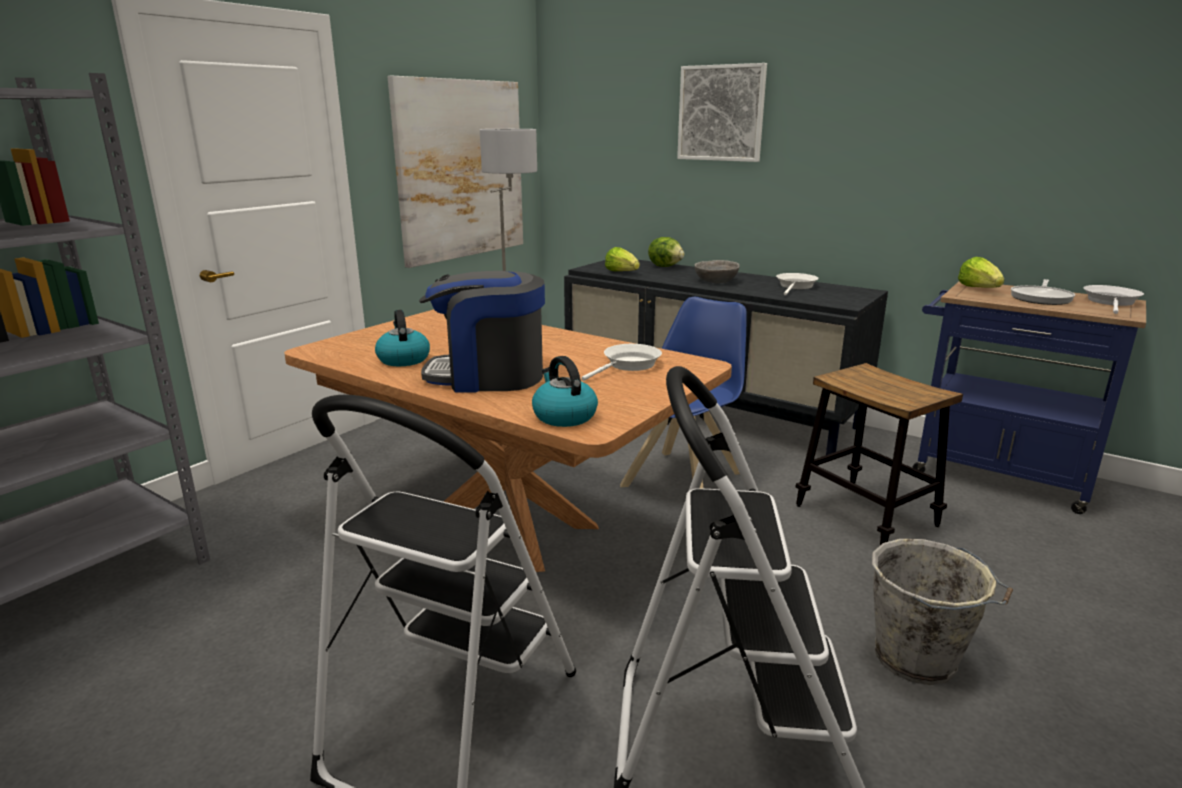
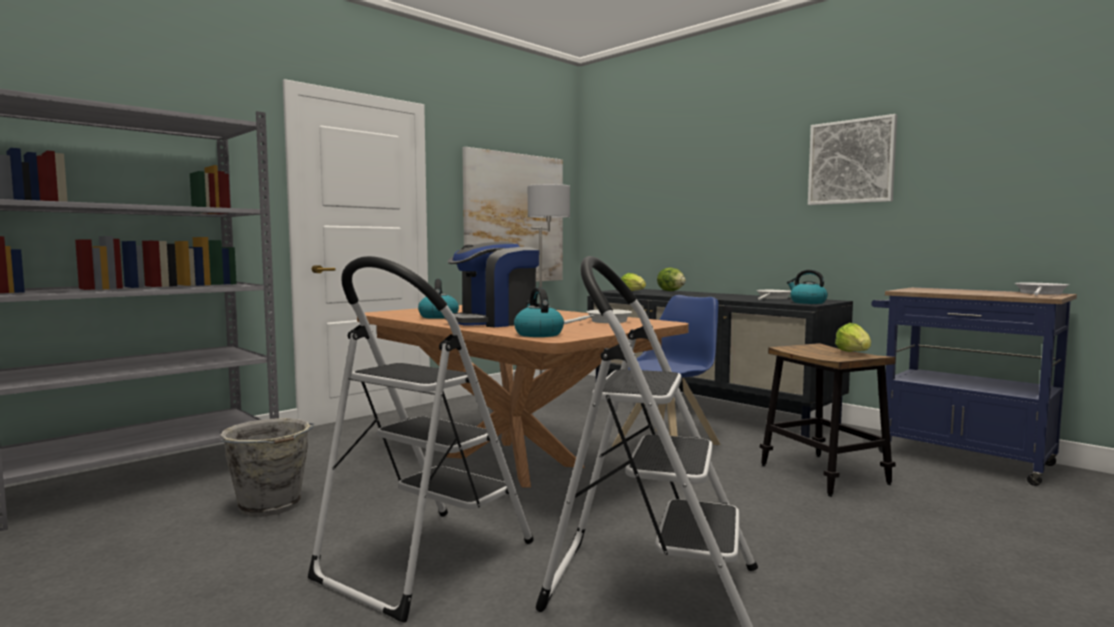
camera: 10 degrees right, 15 degrees down
coffee machine [419,271,545,393] -> coffee machine turned 45 degrees counterclockwise [444,242,539,327]
picture [677,63,767,162] -> picture moved to [808,114,897,205]
grey bowl [694,260,740,283] -> none
grey bucket [872,539,1013,685] -> grey bucket moved to [220,418,314,516]
lettuce [958,257,1004,288] -> lettuce moved to [835,323,871,352]
frying pan [1011,279,1075,305] -> none
none -> kettle [787,270,828,304]

